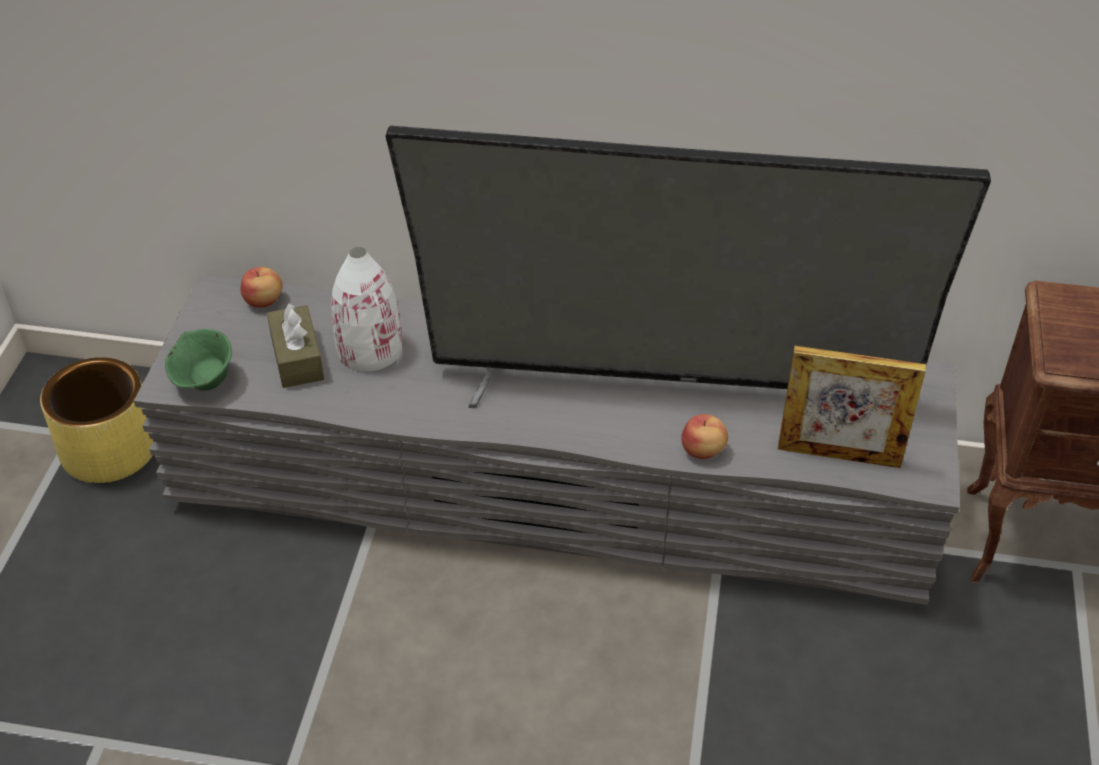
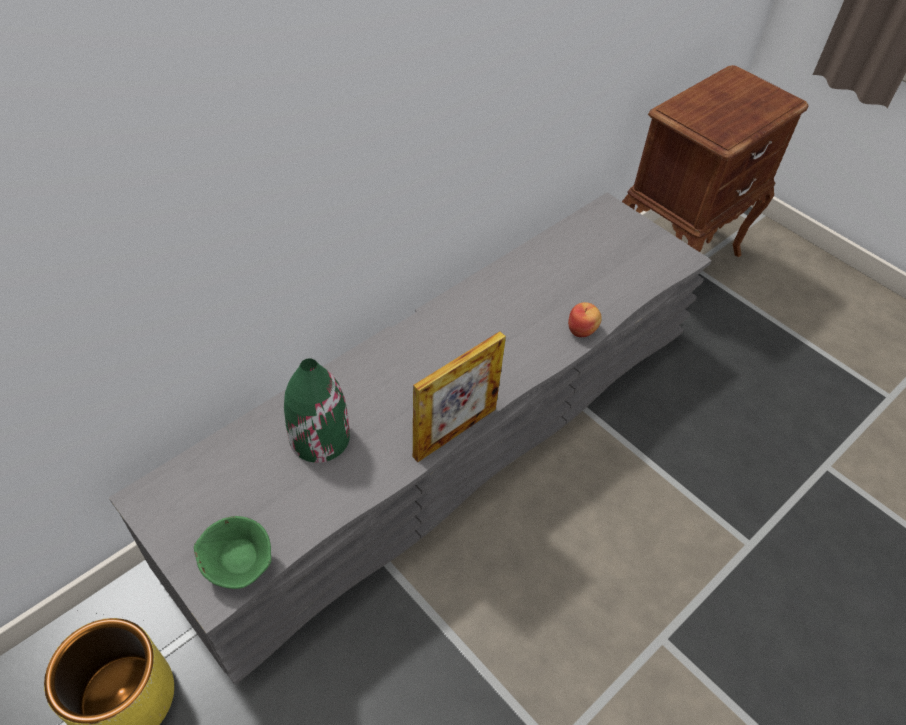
camera: 55 degrees left, 5 degrees up
apple [241,267,283,308] -> none
brown tissue box [267,303,324,388] -> none
white vase [331,247,402,371] -> green vase [284,358,350,463]
television [385,125,991,408] -> none
picture frame [778,346,926,468] -> picture frame moved to [413,331,506,462]

